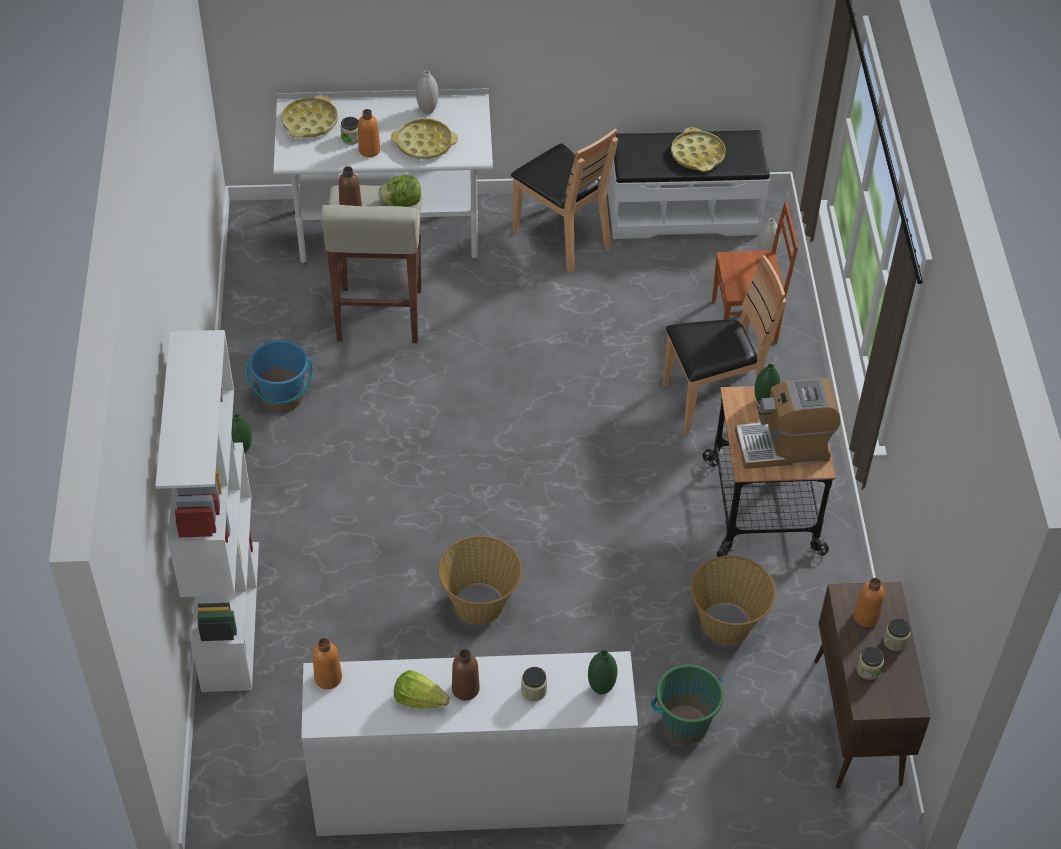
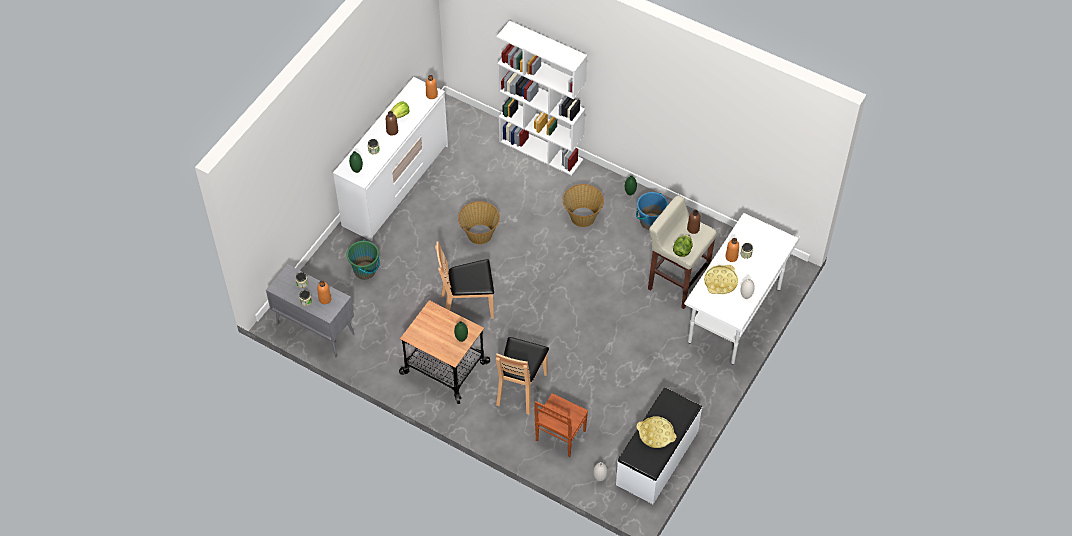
camera: 125 degrees right, 5 degrees up
yellow tray [281,95,338,138] -> none
brown chair [511,128,618,273] -> brown chair moved to [435,241,494,319]
basket [691,556,776,644] -> basket moved to [563,184,604,227]
coffee machine [735,378,840,469] -> none
brown cabinet [814,582,931,789] -> grey cabinet [266,264,355,358]

